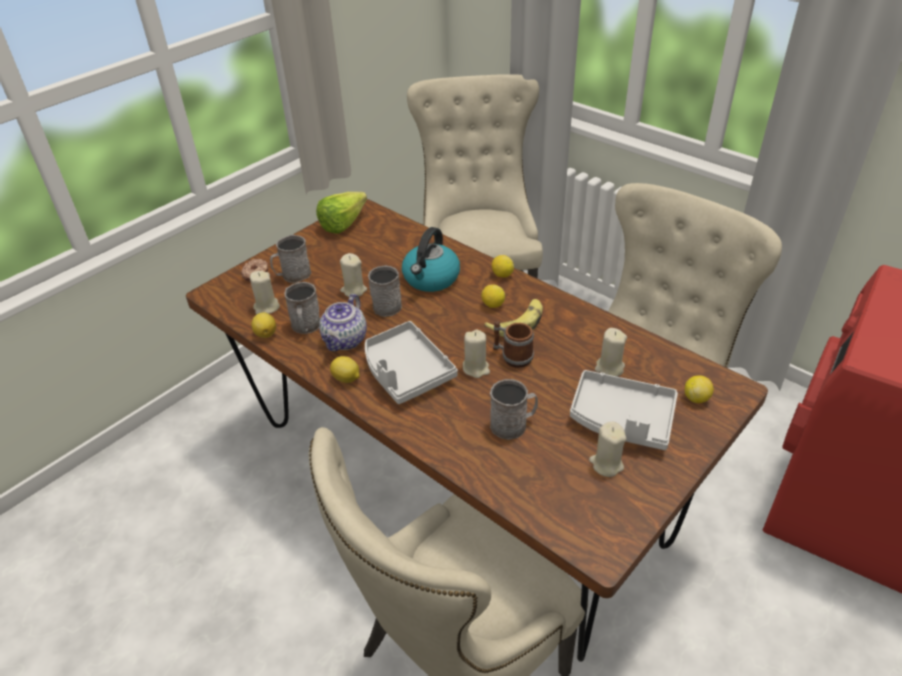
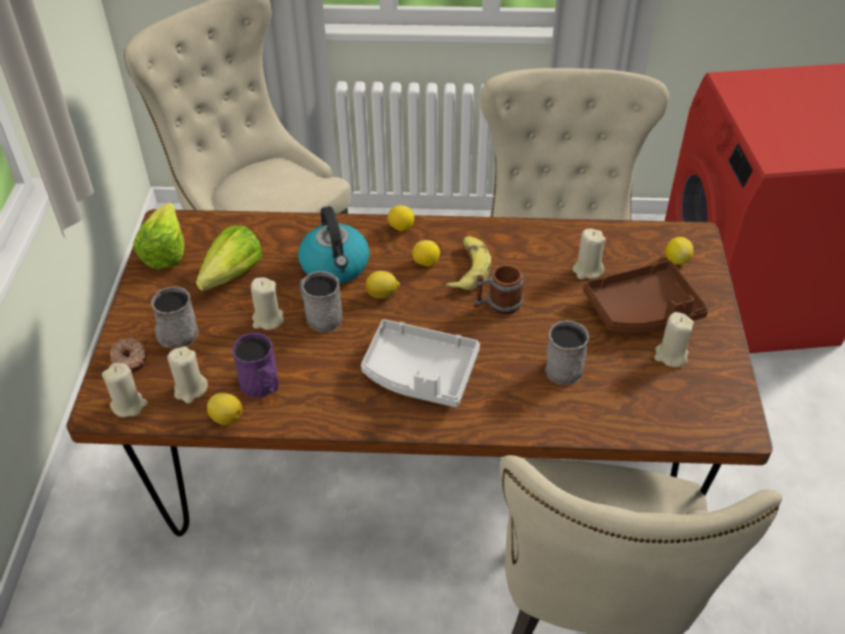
camera: 40 degrees left, 5 degrees up
grey mug [284,282,320,334] -> purple mug [232,333,279,398]
teapot [319,294,367,351] -> none
lemon [330,356,360,383] -> lemon moved to [366,271,400,298]
beige candle [463,330,490,378] -> beige candle moved to [102,363,148,417]
grey tray [570,370,678,450] -> brown tray [583,260,708,333]
none -> lettuce [196,226,262,291]

